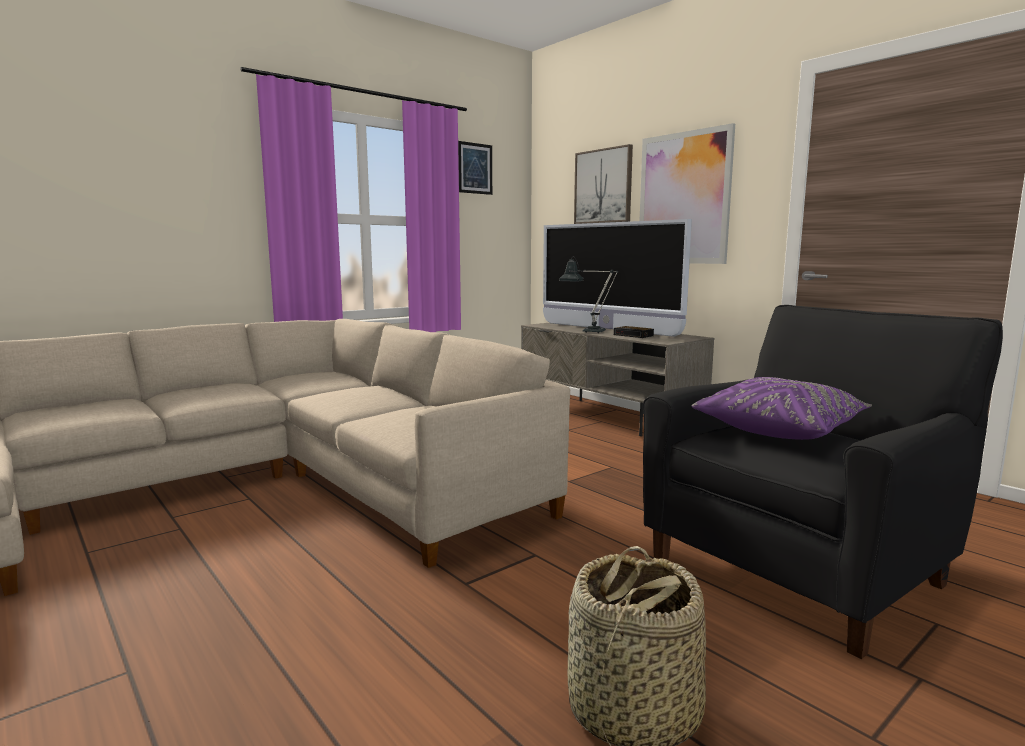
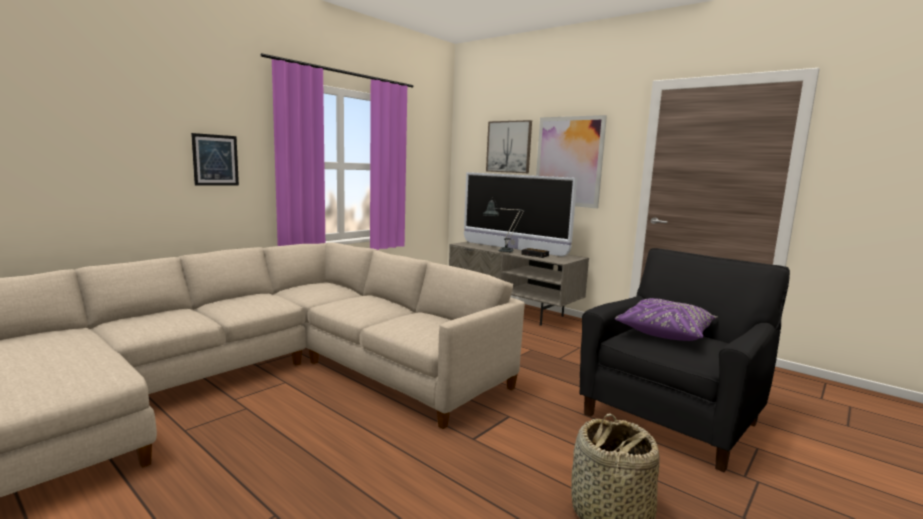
camera: 10 degrees left, 0 degrees up
picture [458,141,492,195] -> picture moved to [191,133,239,186]

